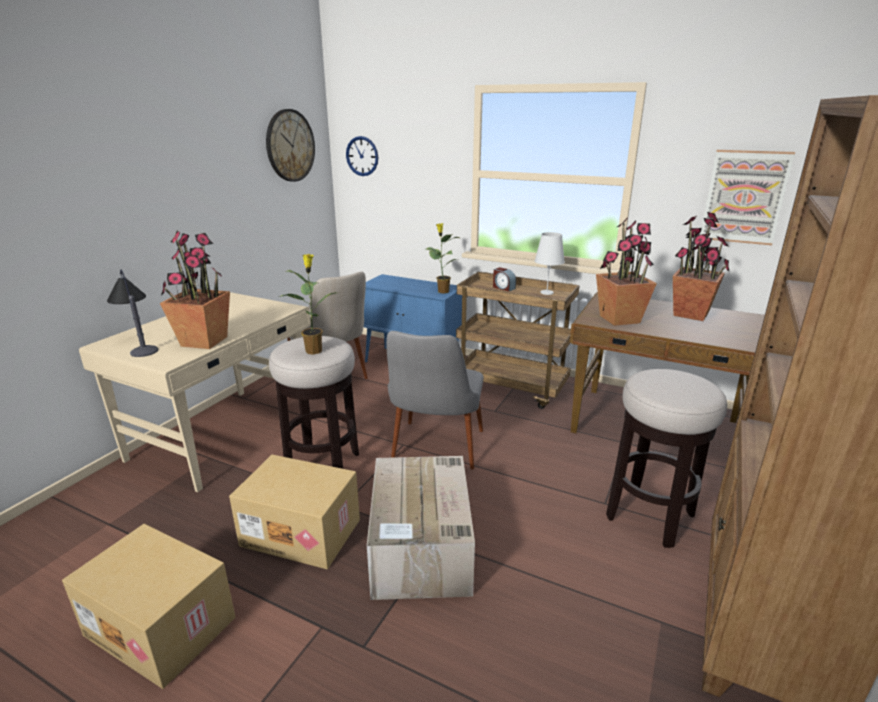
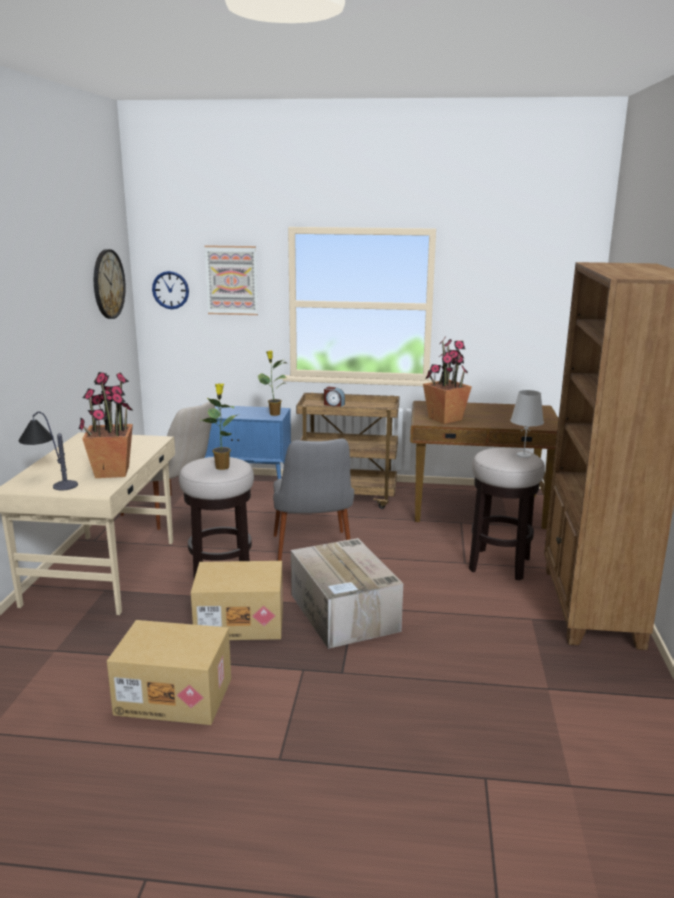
camera: 20 degrees left, 5 degrees down
white table lamp [535,232,565,295] -> white table lamp moved to [510,390,544,458]
potted plant [673,212,730,321] -> none
picture [700,150,795,245] -> picture moved to [205,245,258,315]

